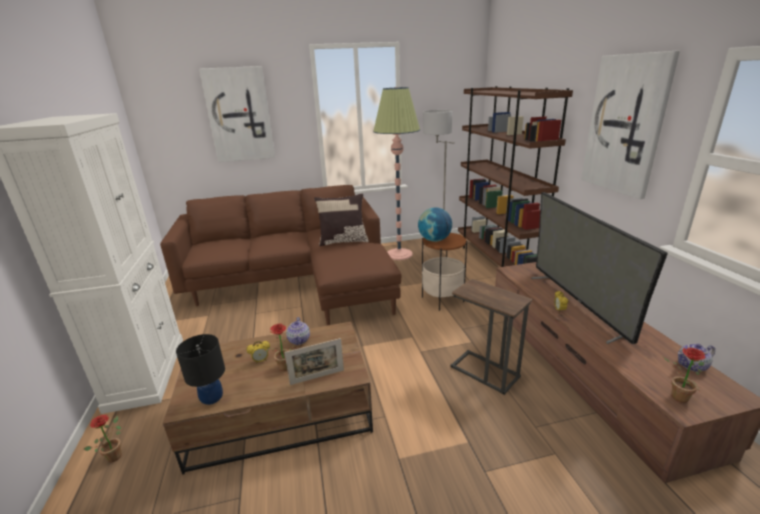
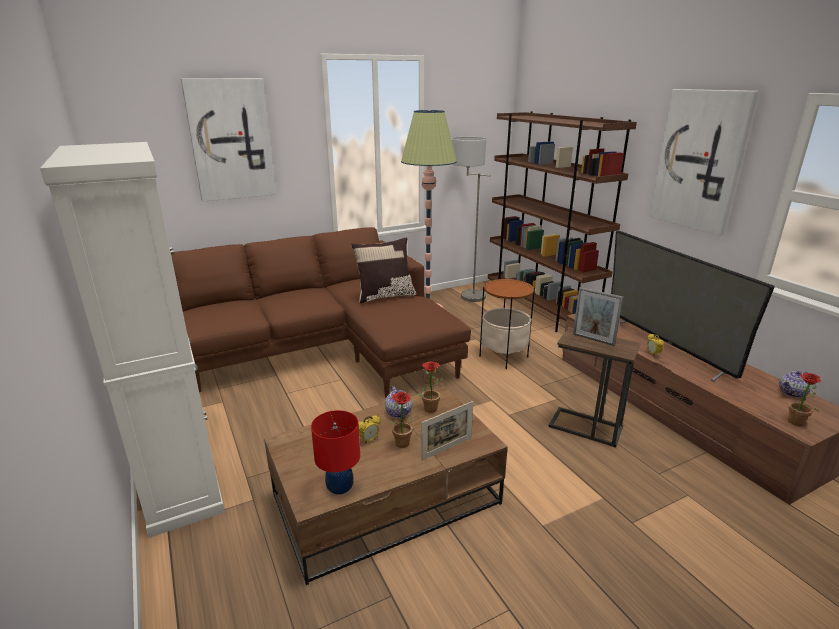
camera: 15 degrees left, 0 degrees up
potted plant [84,415,122,462] -> potted plant moved to [418,361,443,413]
black table lamp [176,334,225,405] -> red table lamp [311,410,360,495]
globe [418,207,452,242] -> none
none -> picture frame [573,287,623,346]

